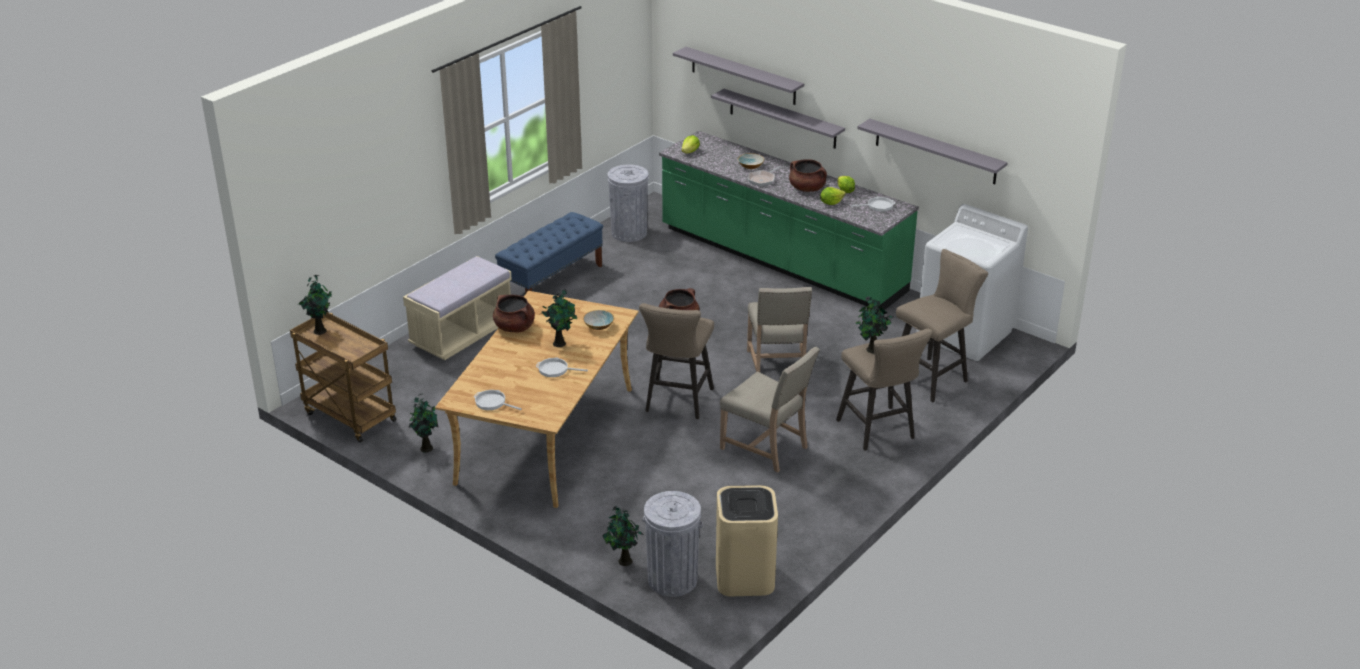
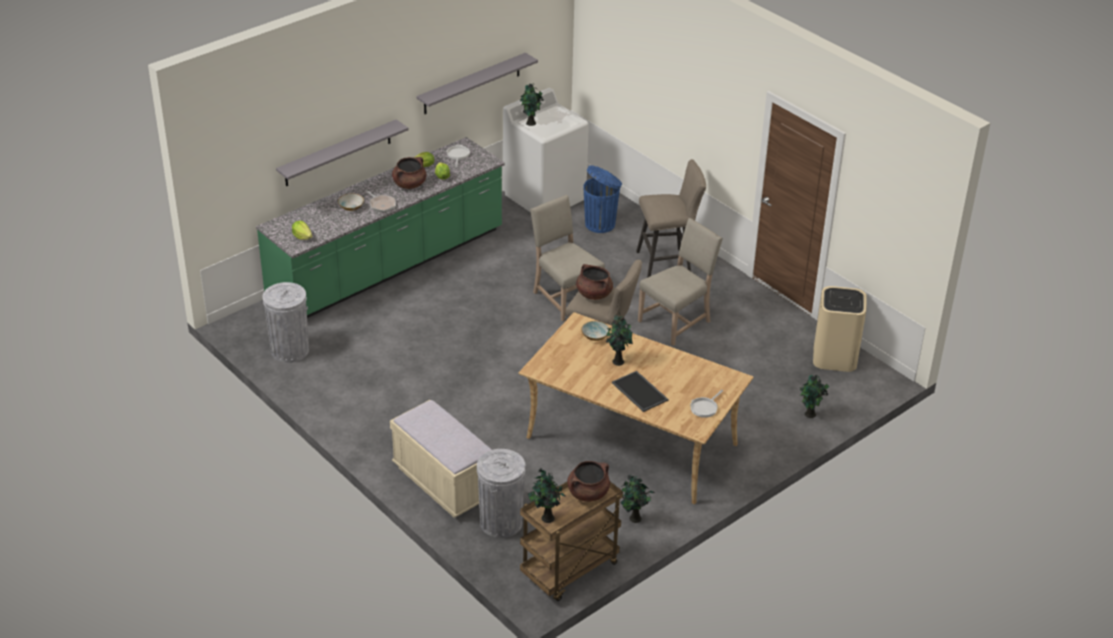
camera: 80 degrees left, 5 degrees up
brown cooking pot [493,295,535,333] -> brown cooking pot moved to [567,461,610,502]
blue bench [495,212,603,294] -> none
frying pan [536,357,588,377] -> none
grey trash can [643,491,703,597] -> grey trash can moved to [477,449,525,538]
grey shelf [673,47,804,105] -> none
beige chair [747,287,812,372] -> beige chair turned 135 degrees counterclockwise [530,195,605,321]
potted plant [856,296,894,353] -> potted plant moved to [520,84,544,126]
beige stool [896,249,988,402] -> blue trash can [583,165,622,233]
none -> tray [612,371,668,412]

